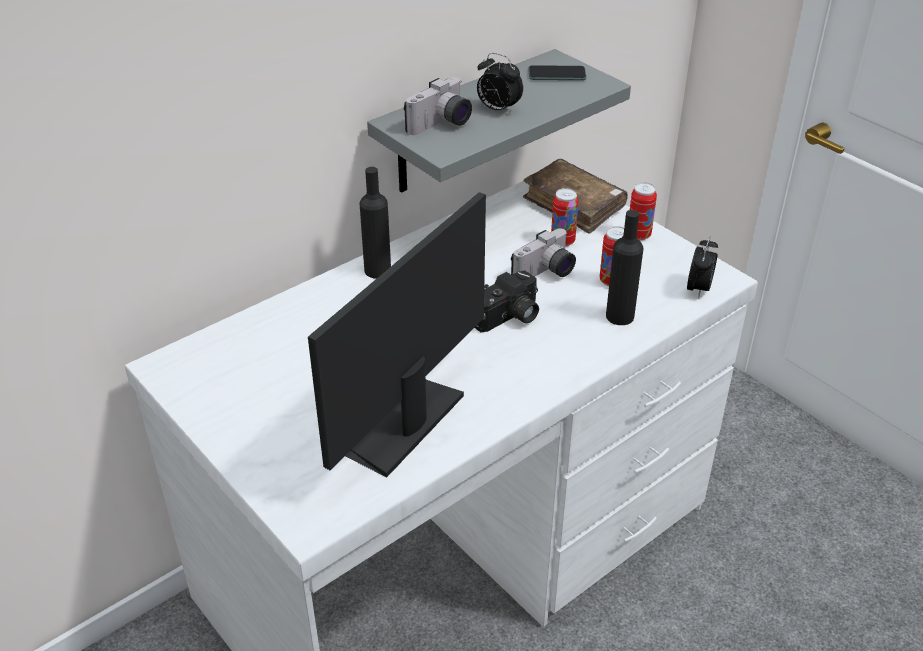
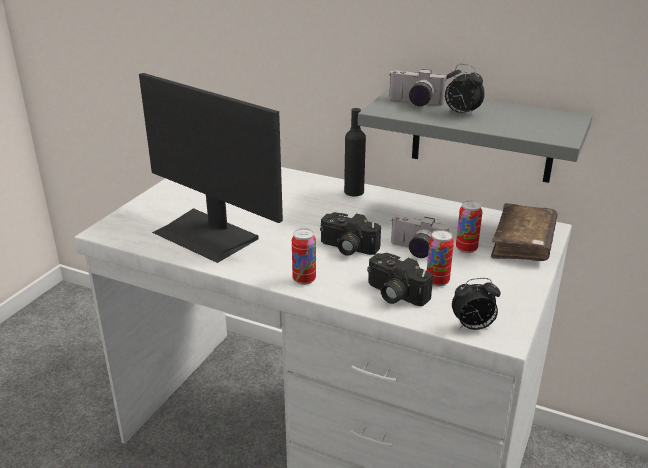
camera: 65 degrees right, 10 degrees down
monitor [308,192,486,477] -> monitor turned 150 degrees counterclockwise [139,73,283,263]
alarm clock [477,53,523,114] -> alarm clock turned 60 degrees counterclockwise [445,64,485,117]
phone [529,65,586,80] -> none
black bottle [606,210,644,325] -> camera [367,253,433,306]
can [630,182,657,241] -> can moved to [292,228,316,285]

